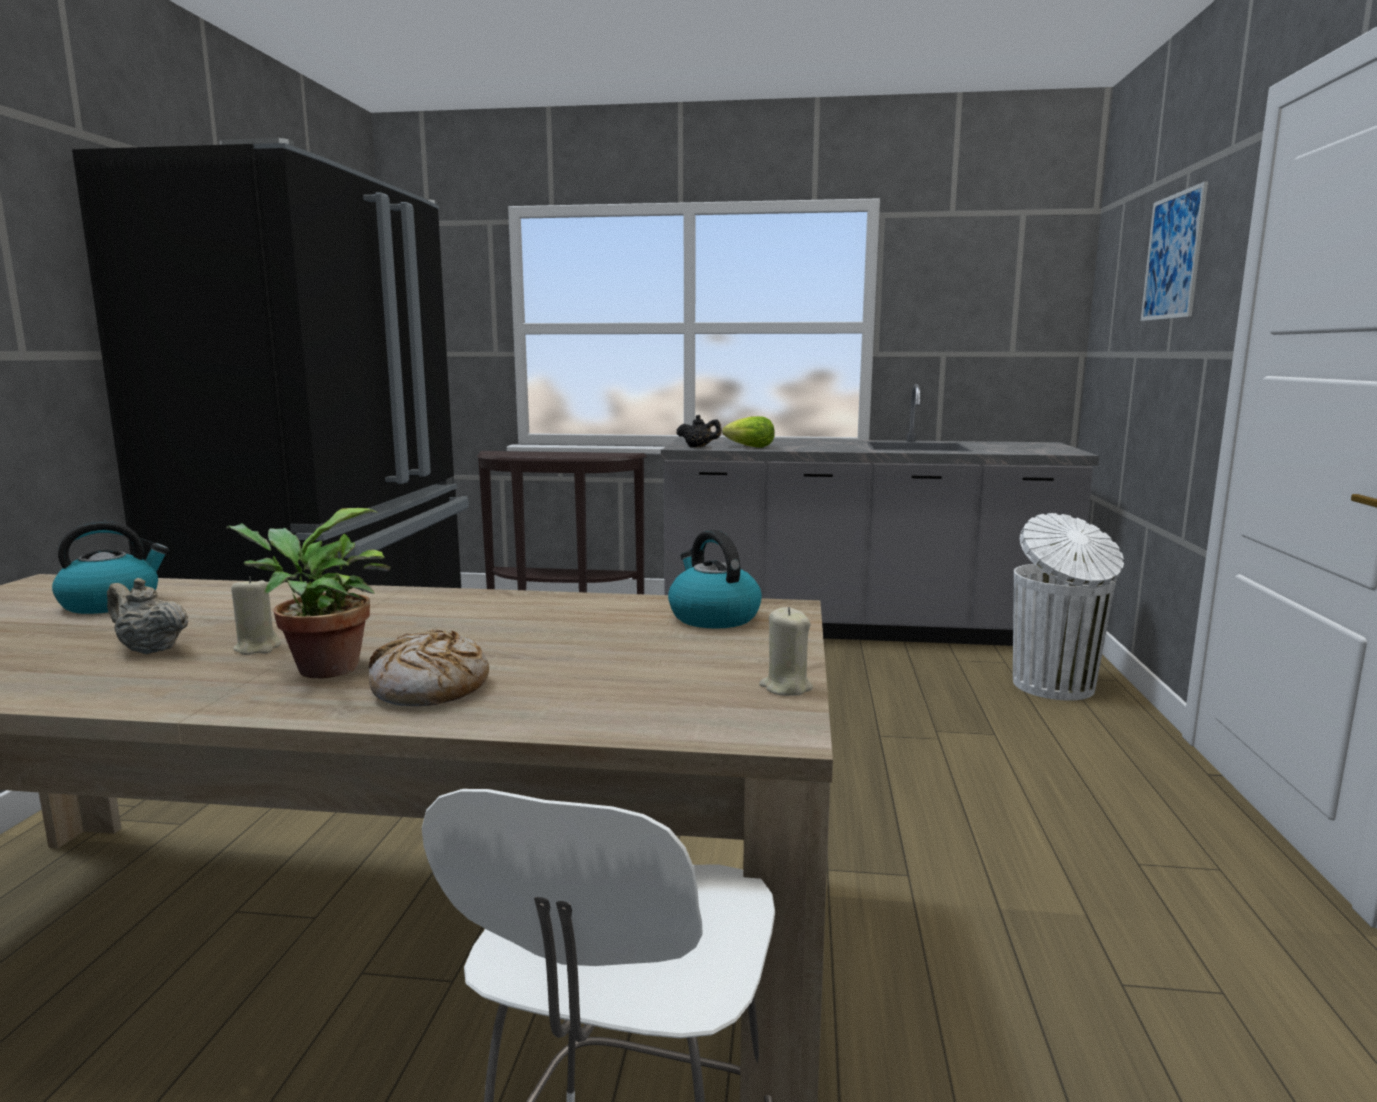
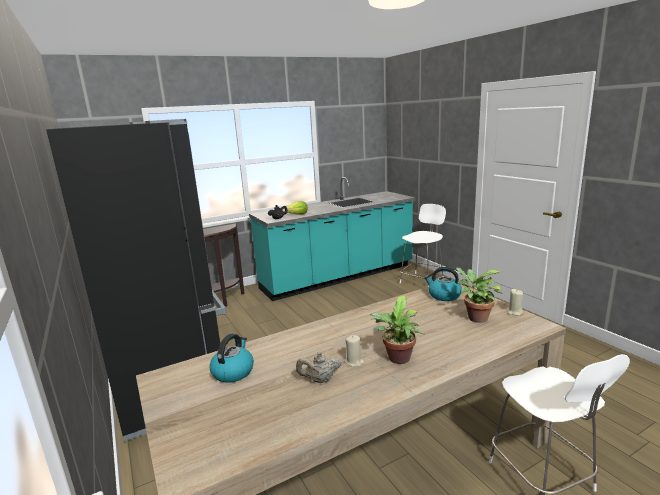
camera: 35 degrees left, 5 degrees up
bread [369,629,489,706] -> none
grey counter [661,384,1099,646] -> turquoise counter [249,177,416,301]
white trash can [1013,513,1124,700] -> white chair [400,204,446,287]
picture [1141,181,1208,321] -> none
none -> potted plant [456,268,502,323]

